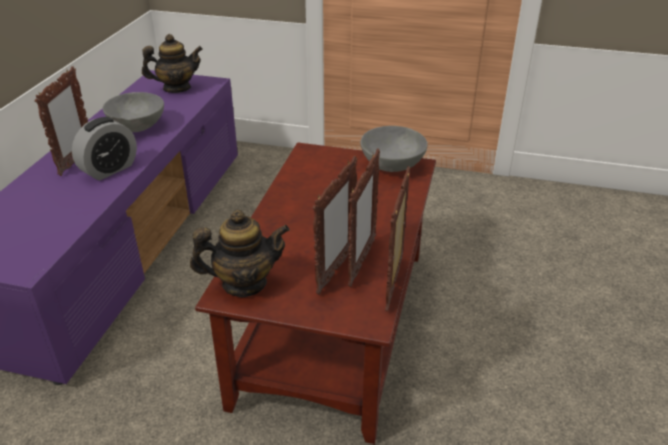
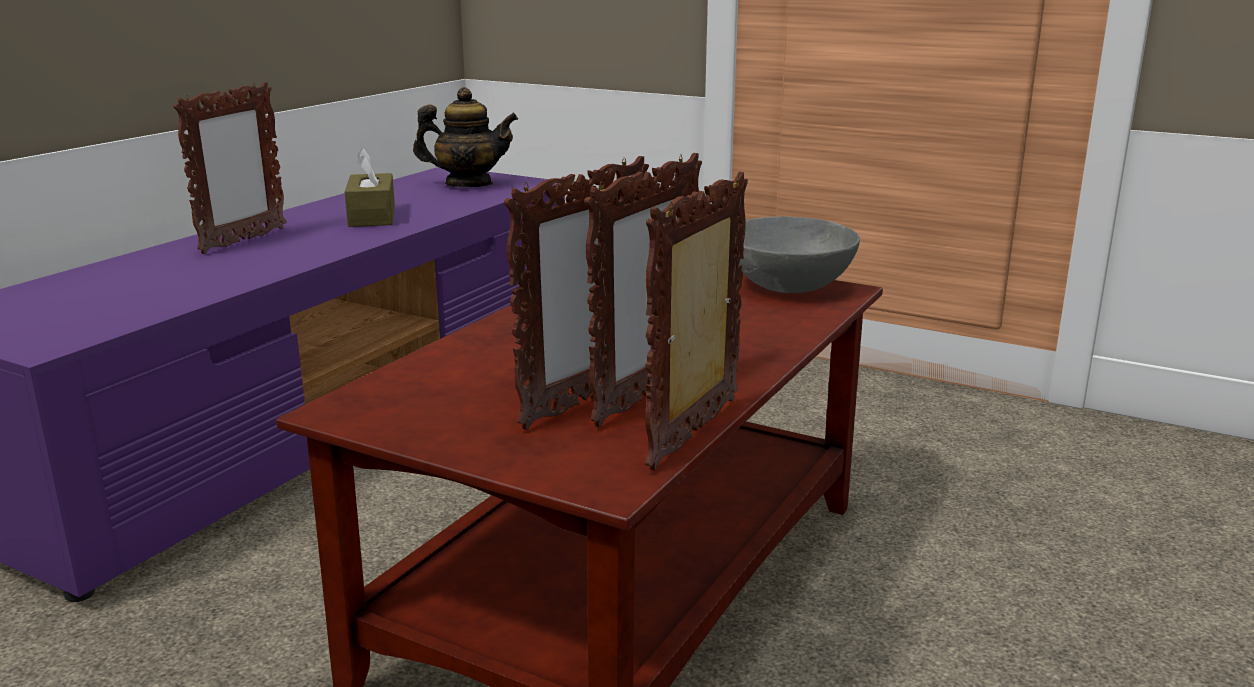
camera: 15 degrees right, 15 degrees down
alarm clock [72,117,137,180] -> none
grey bowl [103,92,164,132] -> brown tissue box [344,148,395,227]
teapot [190,210,290,297] -> none

